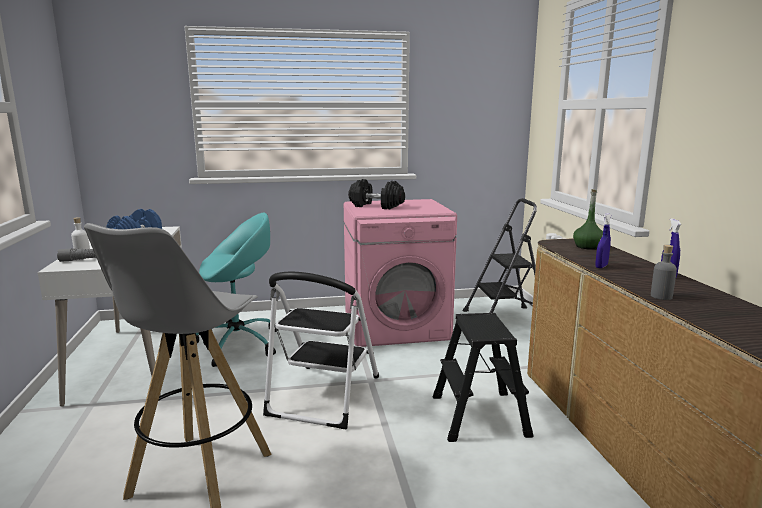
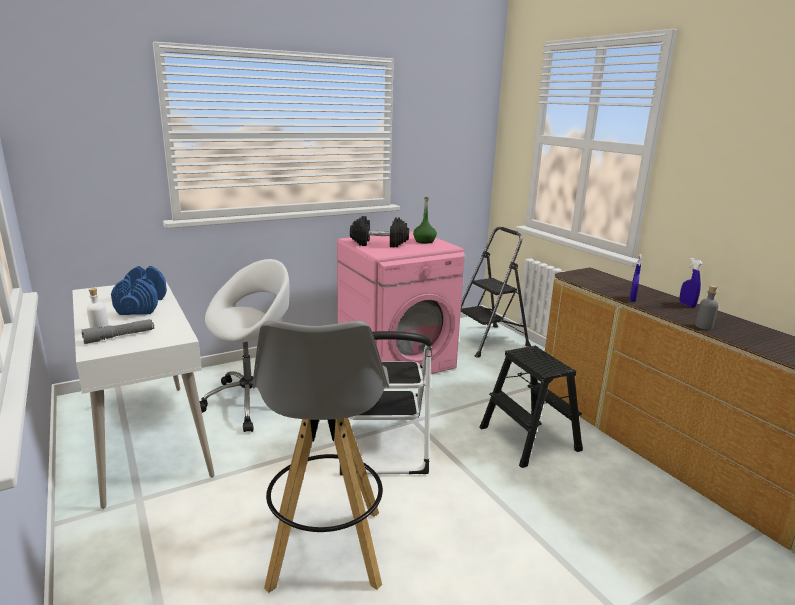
camera: 20 degrees left, 5 degrees up
turquoise office chair [196,212,277,367] -> white office chair [200,259,289,432]
green bottle [573,189,603,250] -> green bottle moved to [413,197,437,244]

